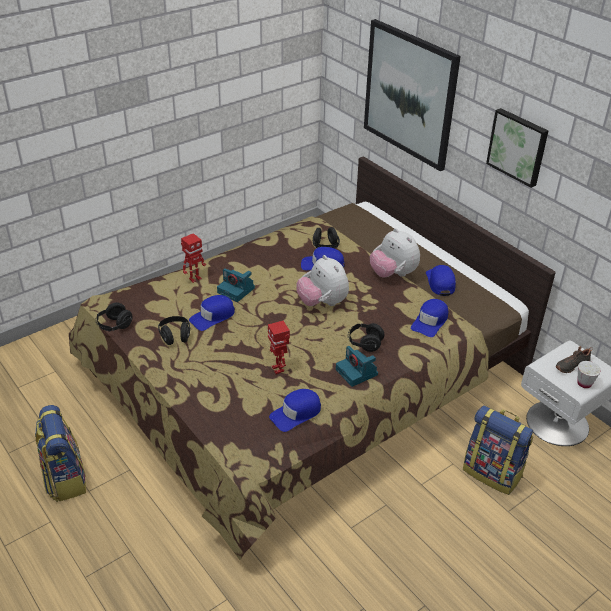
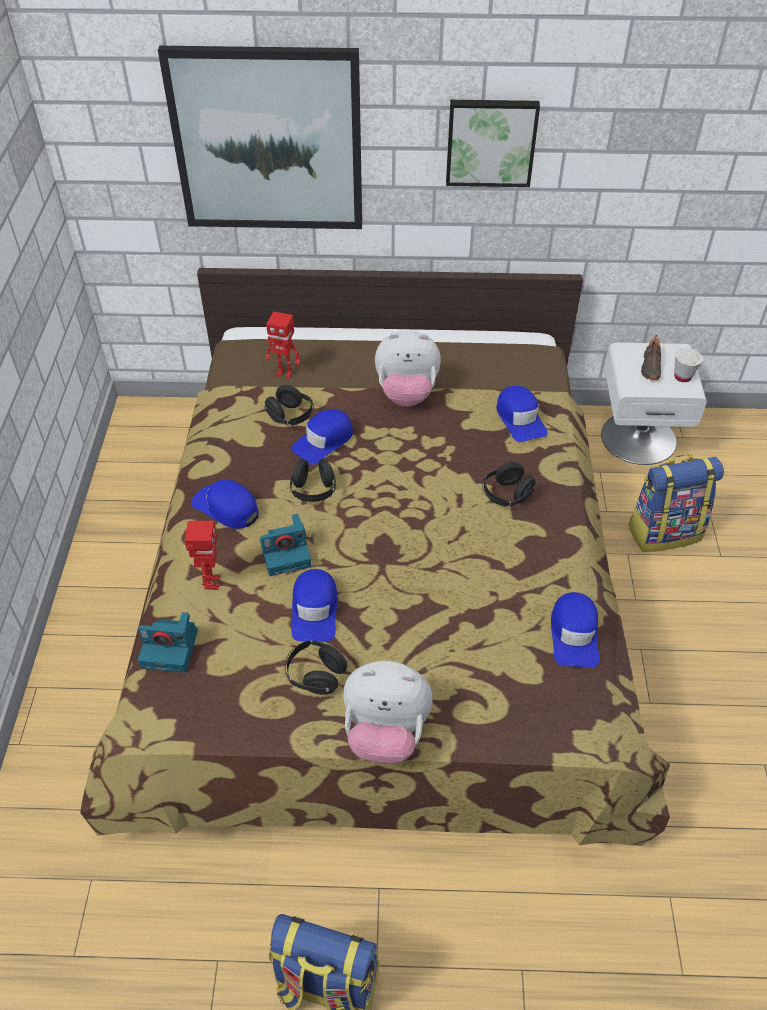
camera: 50 degrees left, 10 degrees up
black headphones [95,303,132,332] -> black headphones moved to [290,458,336,502]
toy robot [268,321,290,374] -> toy robot moved to [265,311,300,379]
plush toy [296,255,349,306] -> plush toy moved to [343,661,432,764]
camera [336,346,378,387] -> camera moved to [138,612,198,673]
blue cap [426,265,456,296] -> blue cap moved to [191,479,259,529]

